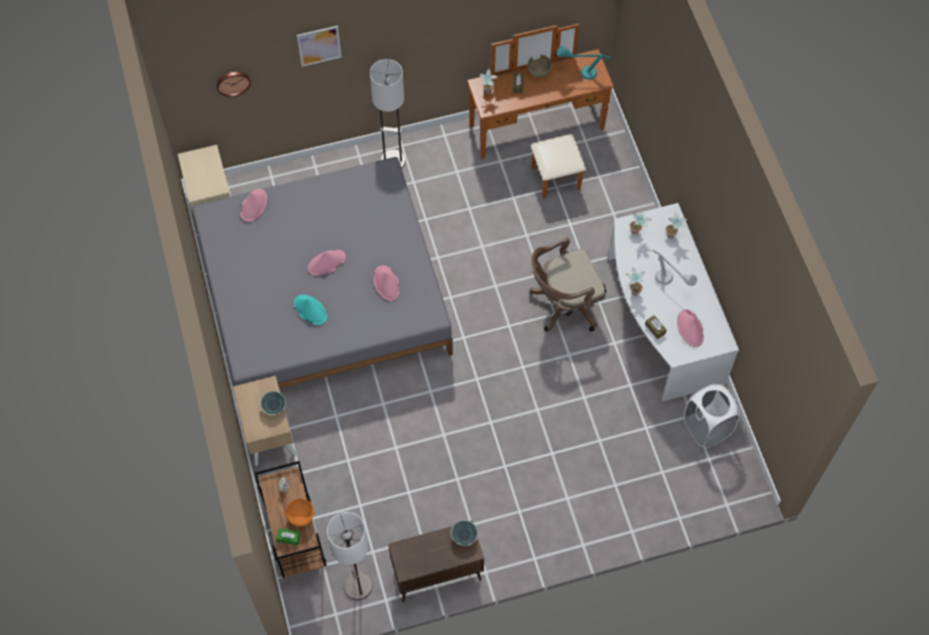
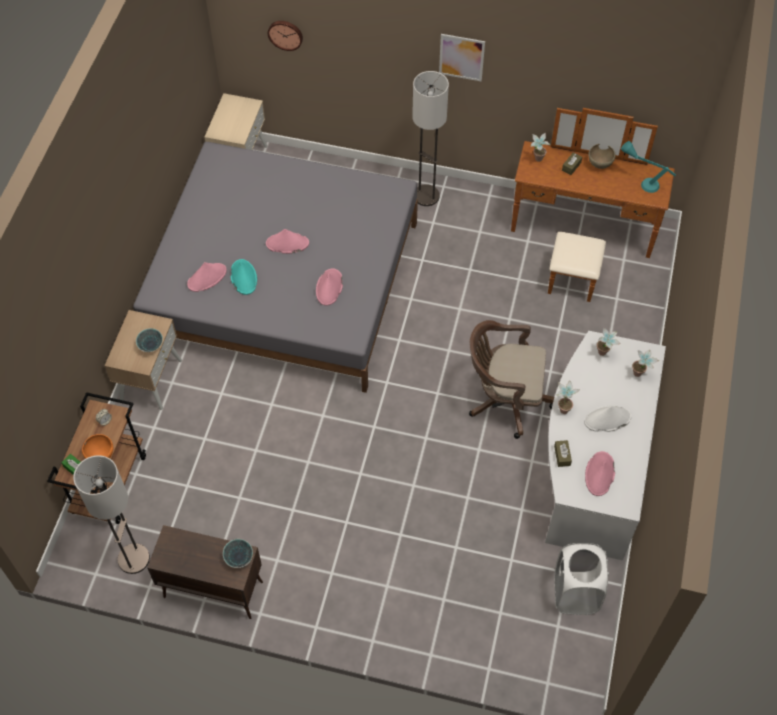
camera: 30 degrees right, 5 degrees down
pink hat [240,189,267,222] -> pink hat moved to [187,262,227,292]
picture [297,26,342,67] -> picture moved to [439,34,485,81]
grey table lamp [653,249,697,286] -> white hat [584,405,632,432]

